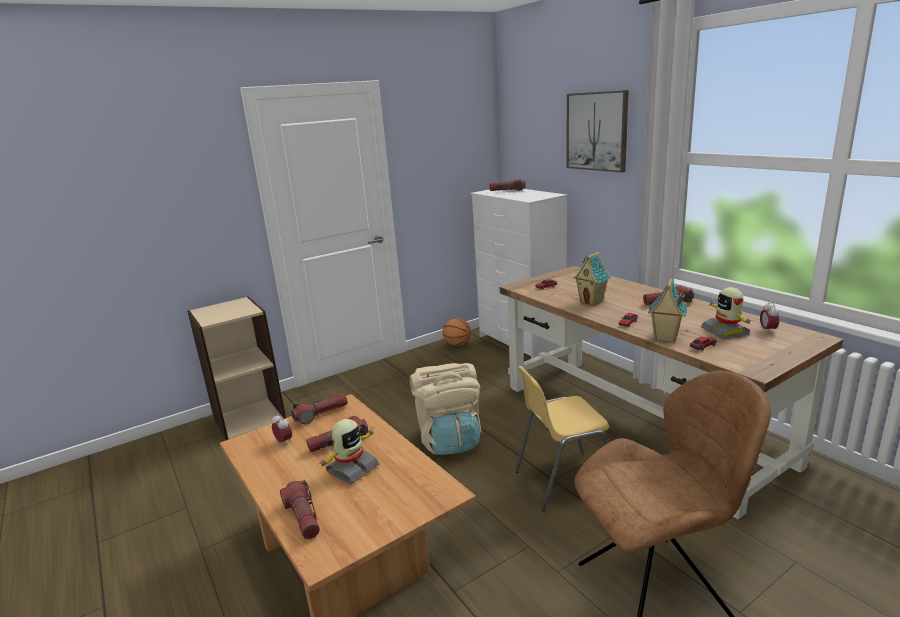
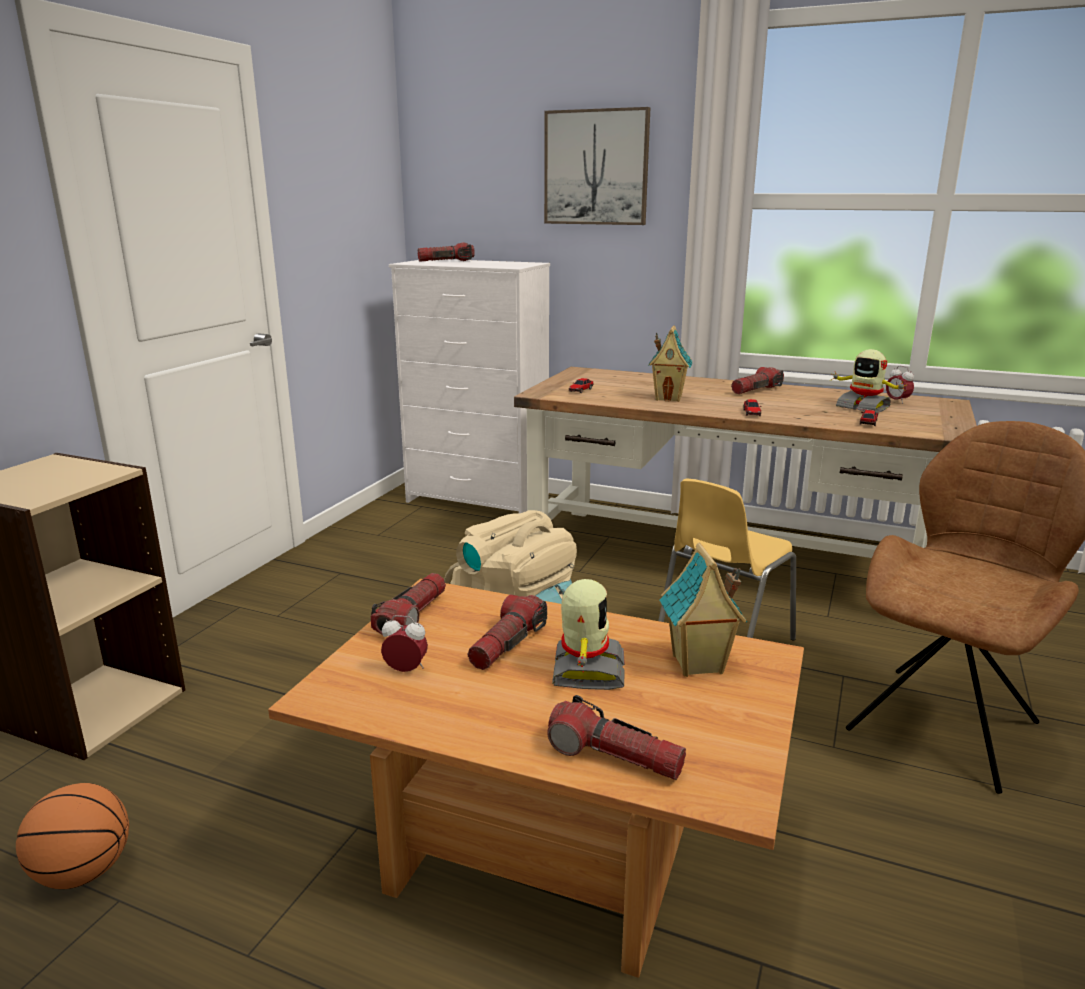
camera: 35 degrees left, 0 degrees up
basketball [443,318,471,346] -> basketball moved to [16,783,129,889]
toy house [648,278,688,343] -> toy house moved to [660,543,747,677]

